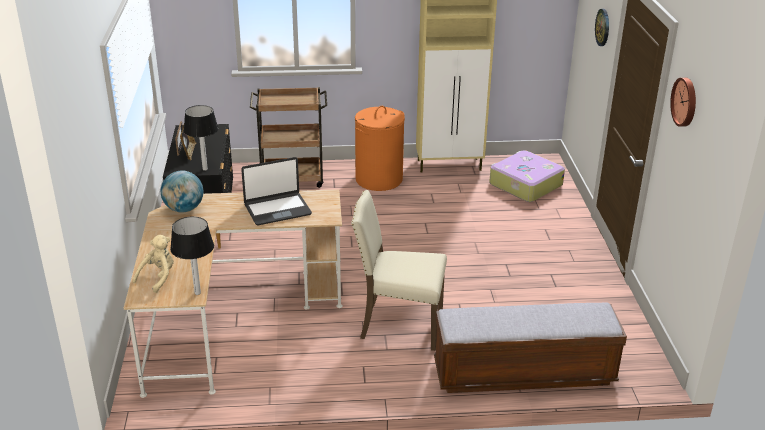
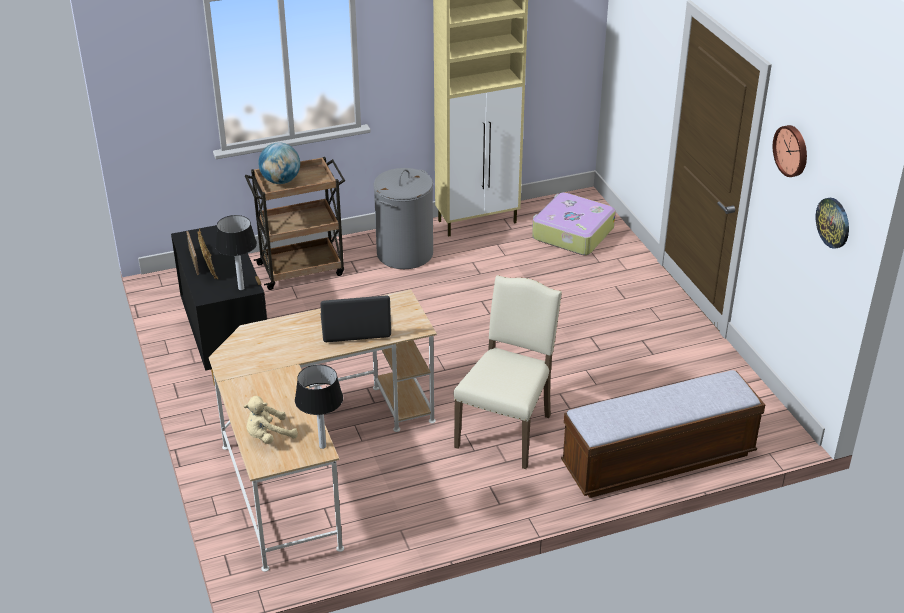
camera: 15 degrees left, 5 degrees up
beige plush toy [133,235,174,293] -> beige plush toy turned 135 degrees counterclockwise [244,396,298,444]
globe [161,171,203,212] -> globe moved to [258,142,300,184]
laptop [241,157,312,225] -> laptop turned 150 degrees counterclockwise [320,295,391,342]
beige chair [351,190,447,351] -> beige chair turned 120 degrees clockwise [454,275,562,469]
orange laundry basket [355,106,405,191] -> grey laundry basket [373,168,433,269]
wall clock [595,9,609,46] -> wall clock moved to [816,198,849,249]

